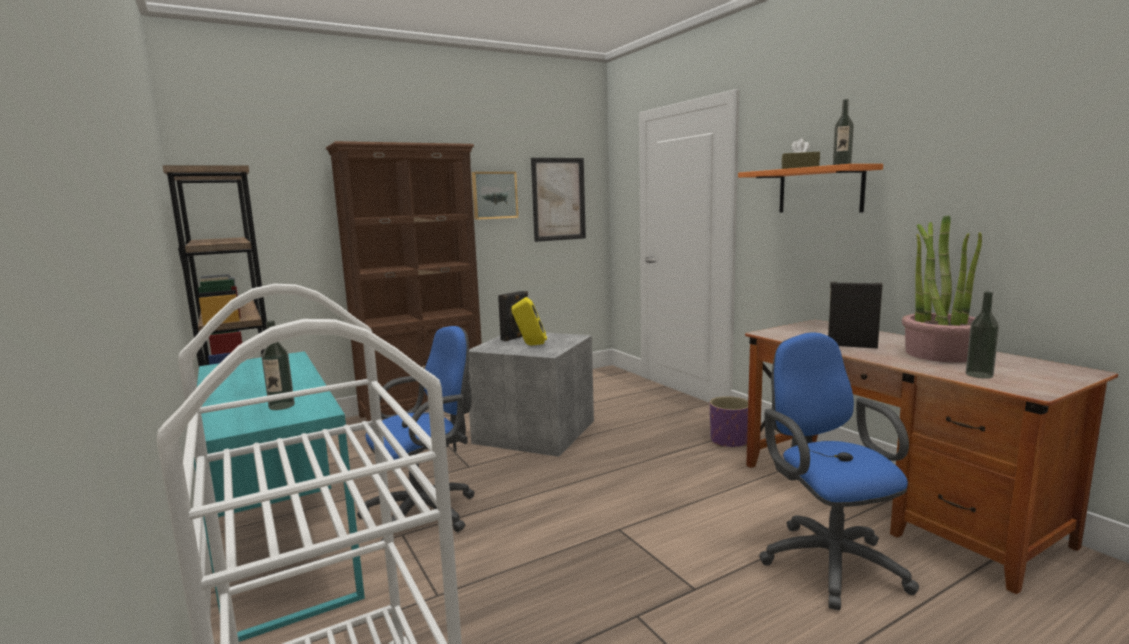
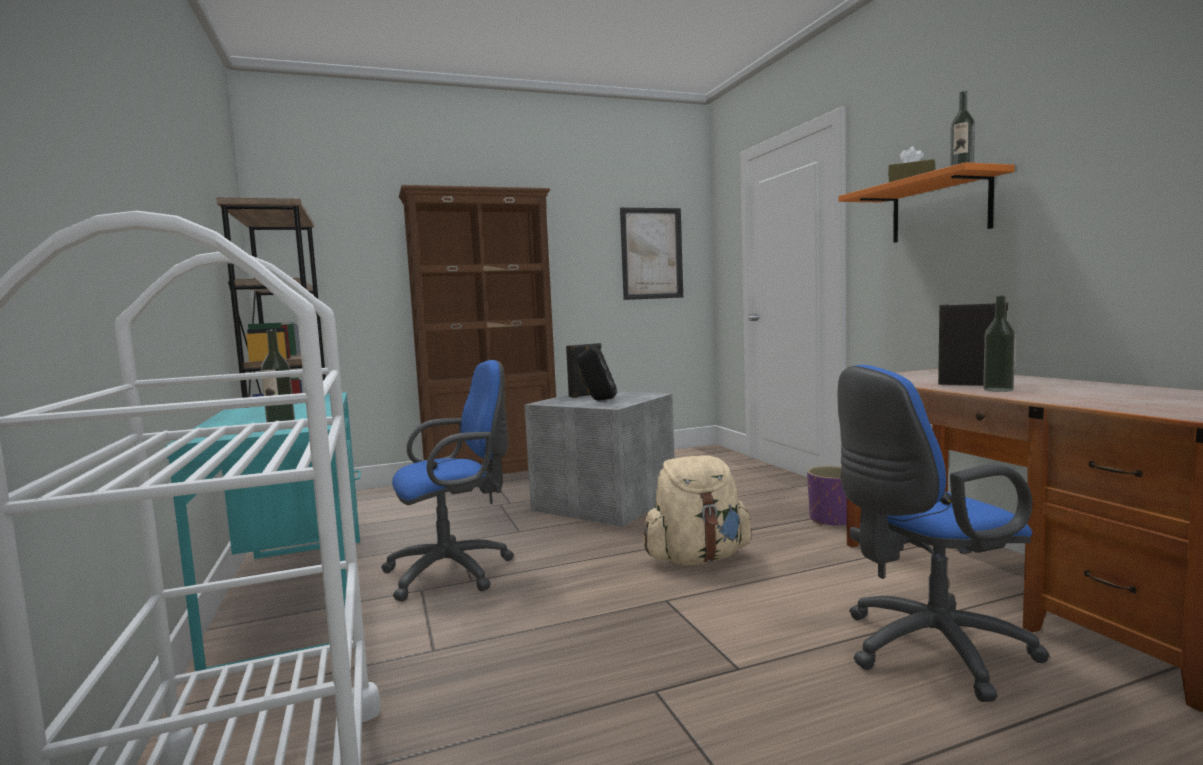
camera: 10 degrees right, 5 degrees down
picture [471,172,518,220] -> none
yellow speaker [511,297,547,345] -> black speaker [577,346,617,401]
blue office chair [759,332,919,610] -> blue office chair turned 105 degrees counterclockwise [838,365,1050,702]
potted plant [902,215,982,363] -> none
bottle [966,292,999,379] -> bottle moved to [983,295,1015,392]
none -> beige backpack [643,455,751,565]

